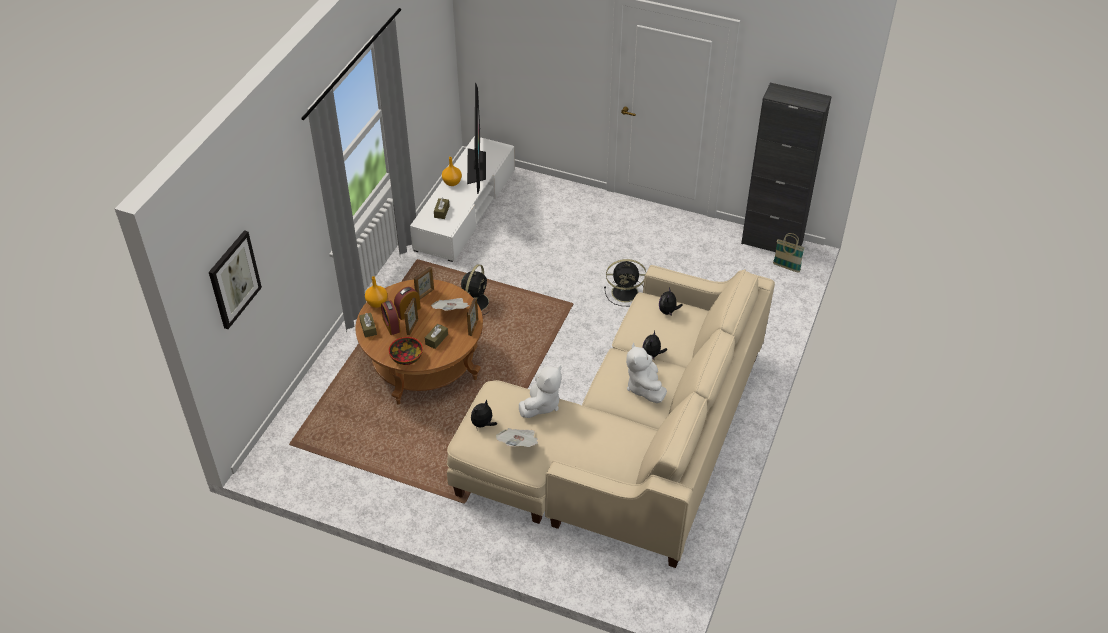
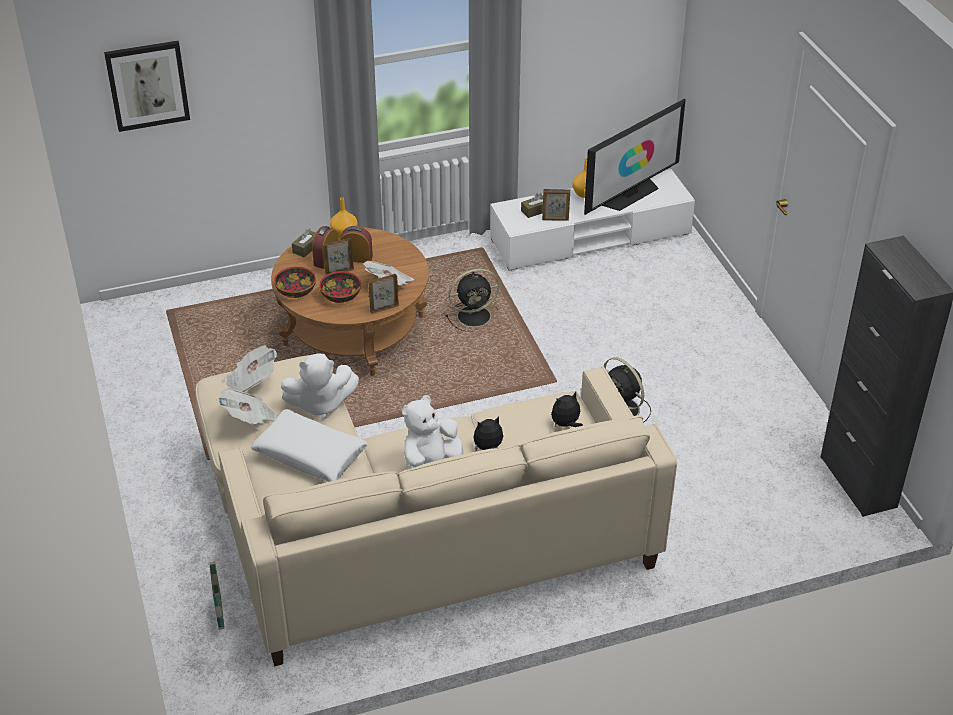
camera: 50 degrees right, 5 degrees down
picture frame [414,266,434,299] -> picture frame moved to [542,189,570,221]
brown tissue box [425,324,448,349] -> bowl [319,271,361,303]
plush toy [471,400,497,427] -> newspaper [224,345,277,392]
basket [773,233,805,273] -> basket moved to [208,561,225,630]
none -> white pillow [251,409,368,482]

